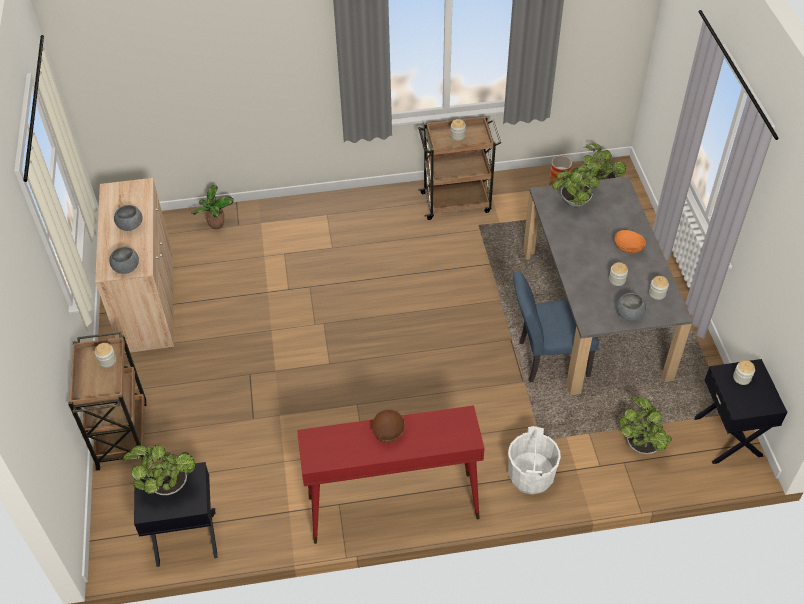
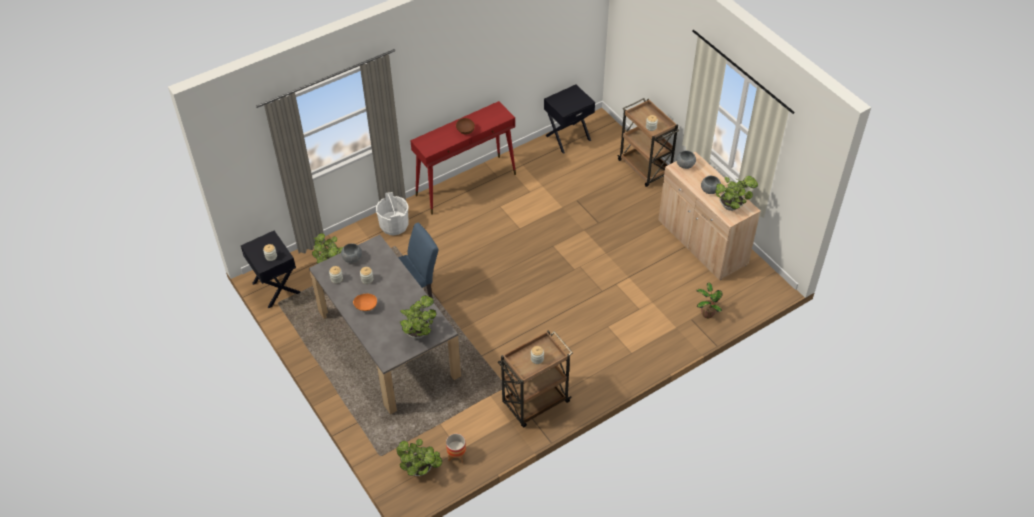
camera: 155 degrees right, 0 degrees up
potted plant [123,445,195,495] -> potted plant moved to [715,176,758,211]

